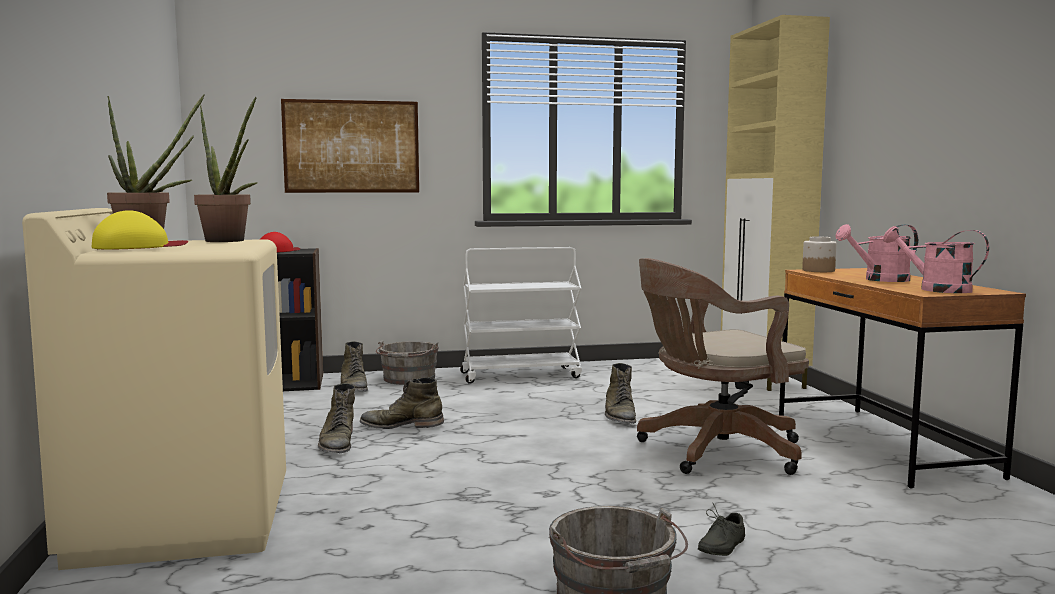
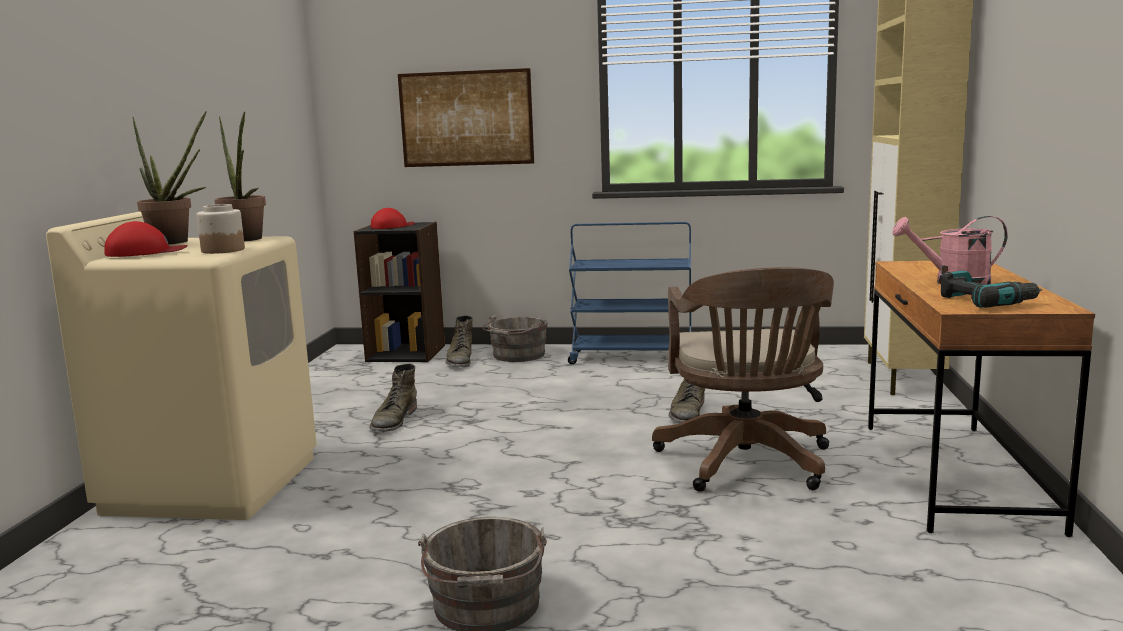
camera: 20 degrees right, 5 degrees up
yellow cap [92,210,188,250] -> red cap [105,221,188,257]
green boot [360,378,444,429] -> none
white cart [460,247,582,384] -> blue cart [568,222,691,364]
brown office chair [637,258,809,475] -> brown office chair turned 90 degrees counterclockwise [652,267,834,492]
grey shoe [698,503,745,556] -> none
jar [802,236,837,272] -> jar moved to [197,204,245,254]
pink watering can [883,226,989,293] -> power drill [941,271,1042,308]

